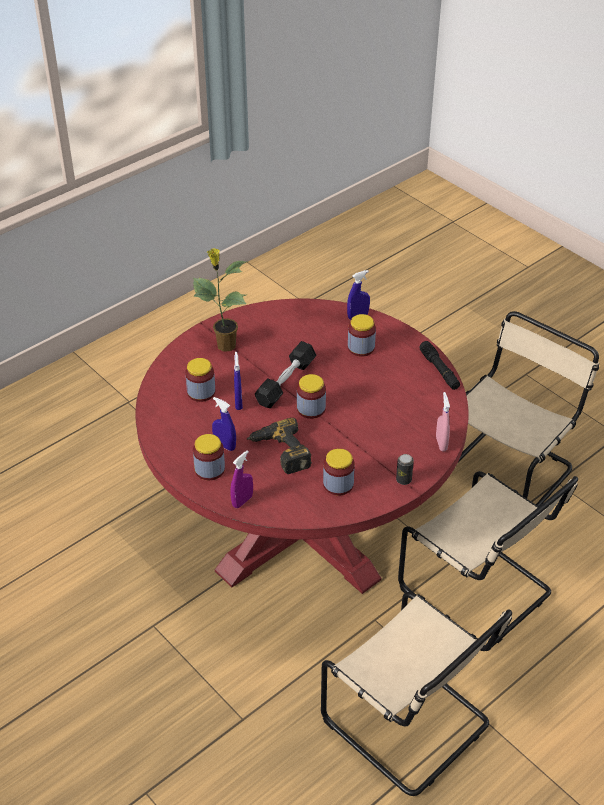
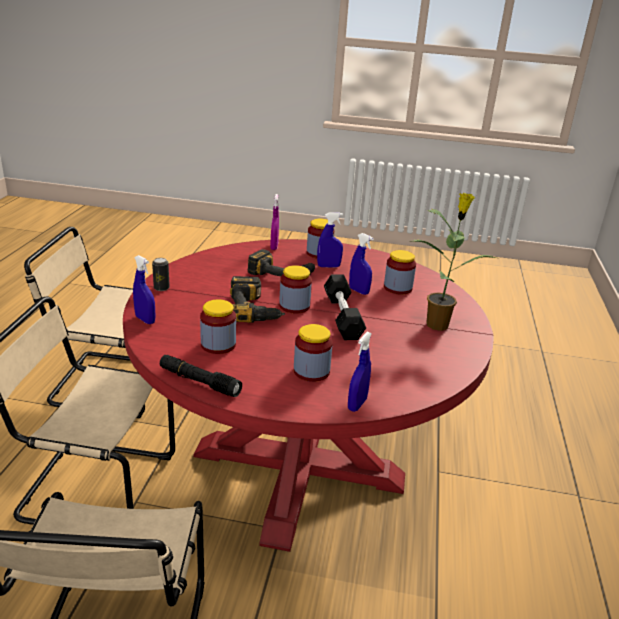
camera: 140 degrees right, 15 degrees down
jar [323,448,355,495] -> jar moved to [200,299,236,354]
pink spray bottle [436,392,450,451] -> blue spray bottle [133,255,156,324]
none -> power drill [230,276,285,323]

